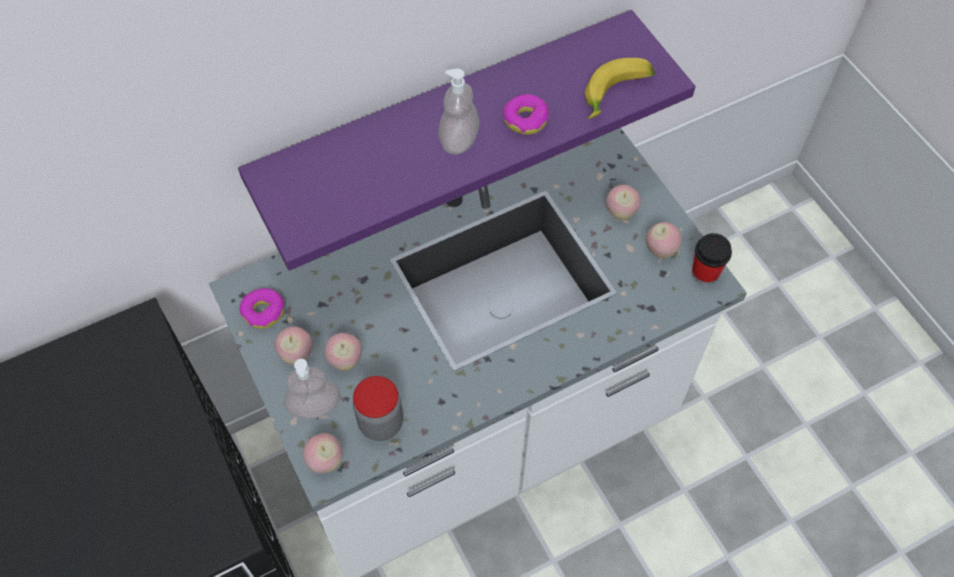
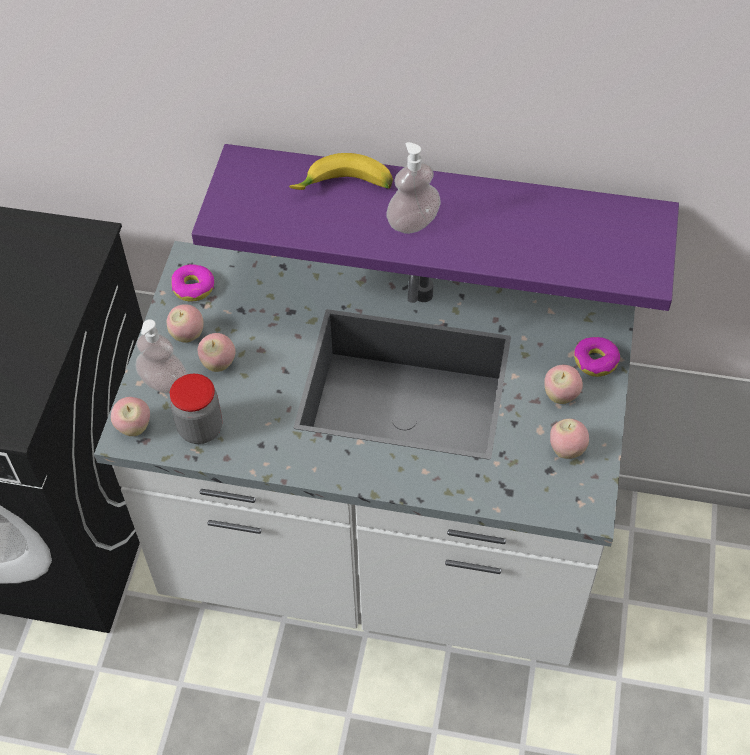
camera: 40 degrees right, 5 degrees down
donut [503,94,549,135] -> donut moved to [574,337,620,377]
banana [585,58,655,119] -> banana moved to [289,153,393,190]
cup [692,233,732,285] -> none

